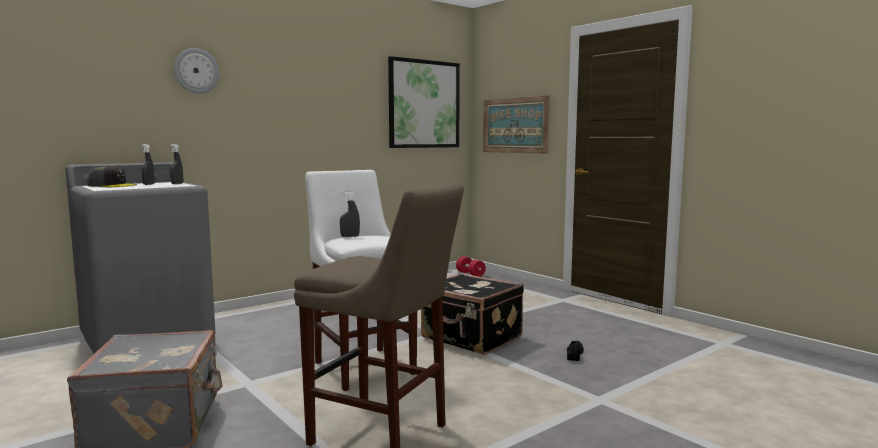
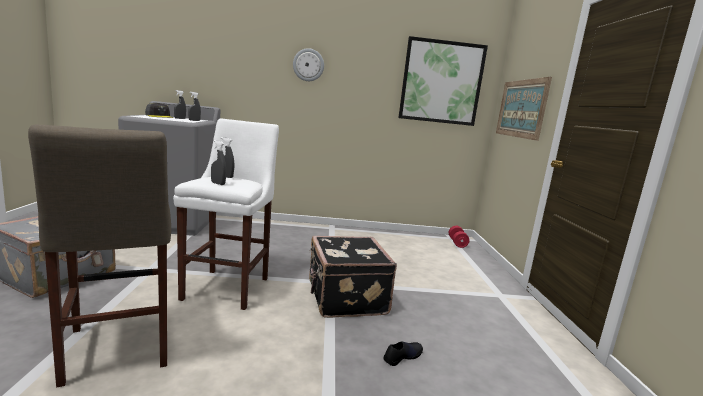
camera: 35 degrees right, 5 degrees up
wall clock [174,48,219,94] -> wall clock moved to [293,48,324,81]
none -> grey spray bottle [211,140,226,185]

